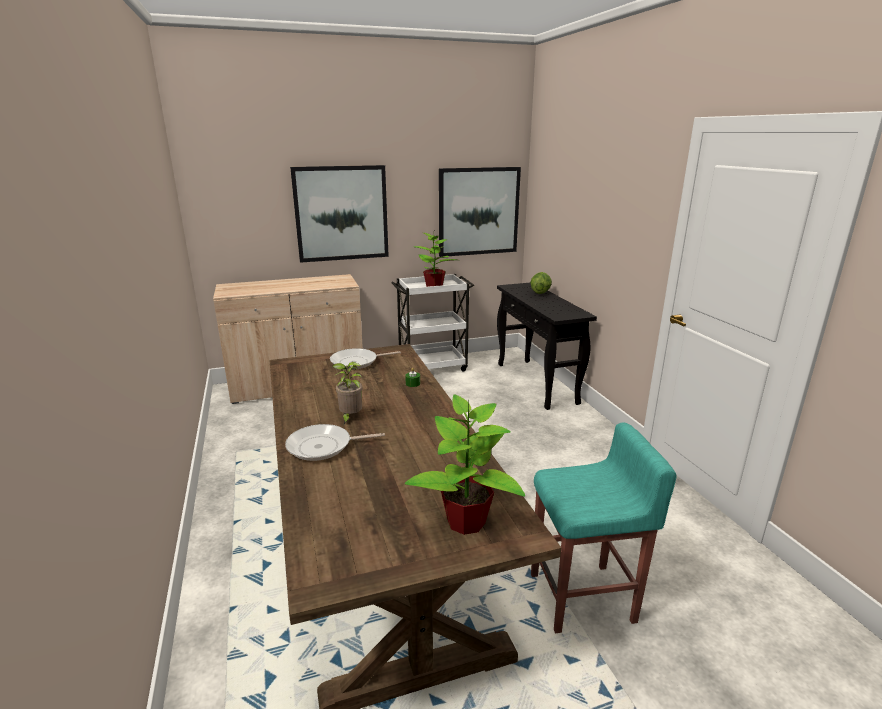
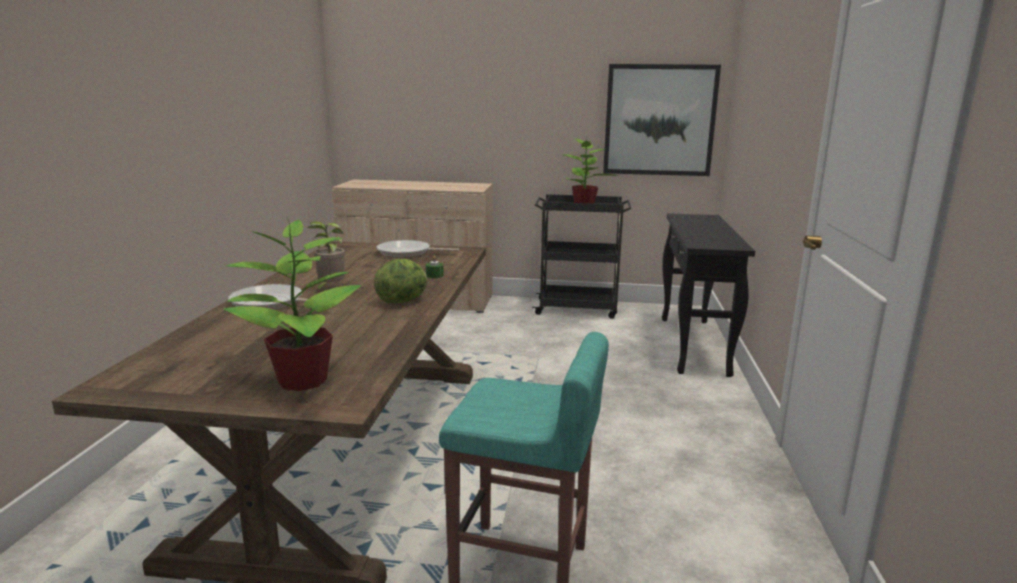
camera: 25 degrees right, 5 degrees down
picture [290,165,389,263] -> none
white cart [391,274,474,371] -> black cart [532,194,632,319]
lettuce [530,272,552,294] -> lettuce moved to [374,259,428,303]

